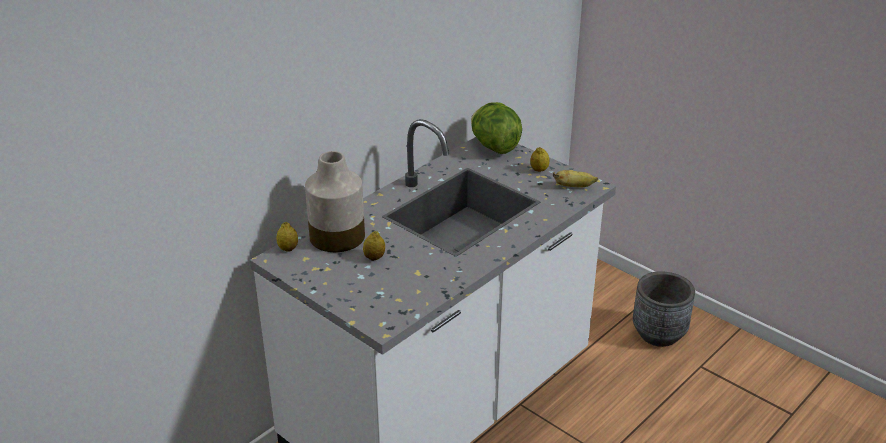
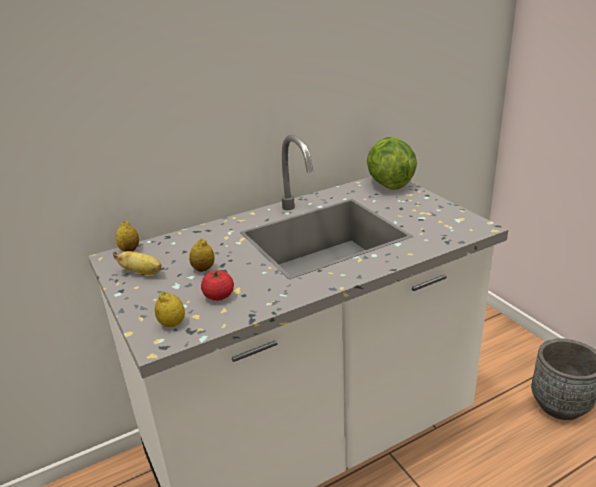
camera: 20 degrees right, 5 degrees down
beige vase [305,151,365,252] -> none
lemon [530,147,550,172] -> lemon moved to [155,292,185,327]
banana [553,170,598,188] -> banana moved to [113,251,162,275]
none -> tomato [201,270,234,301]

